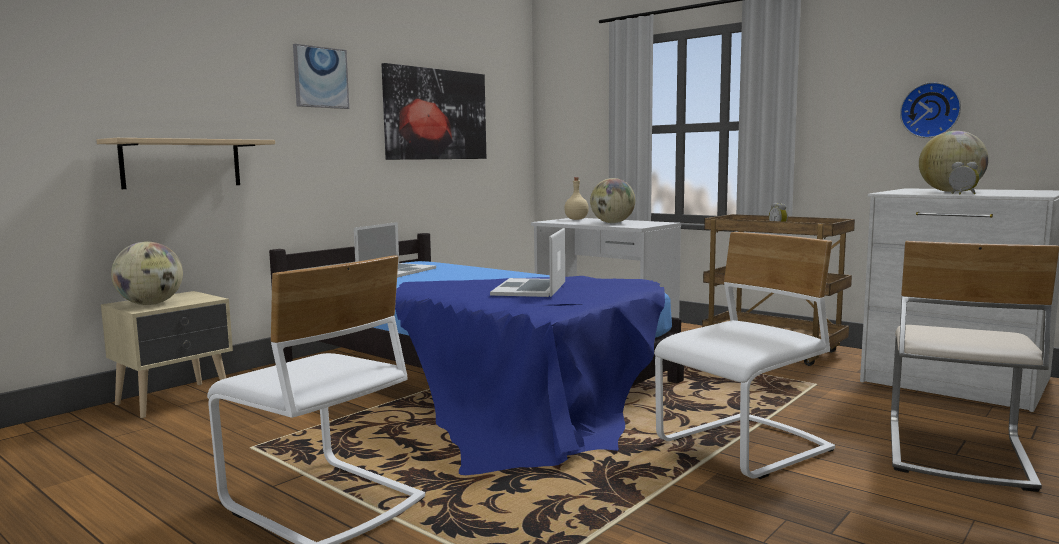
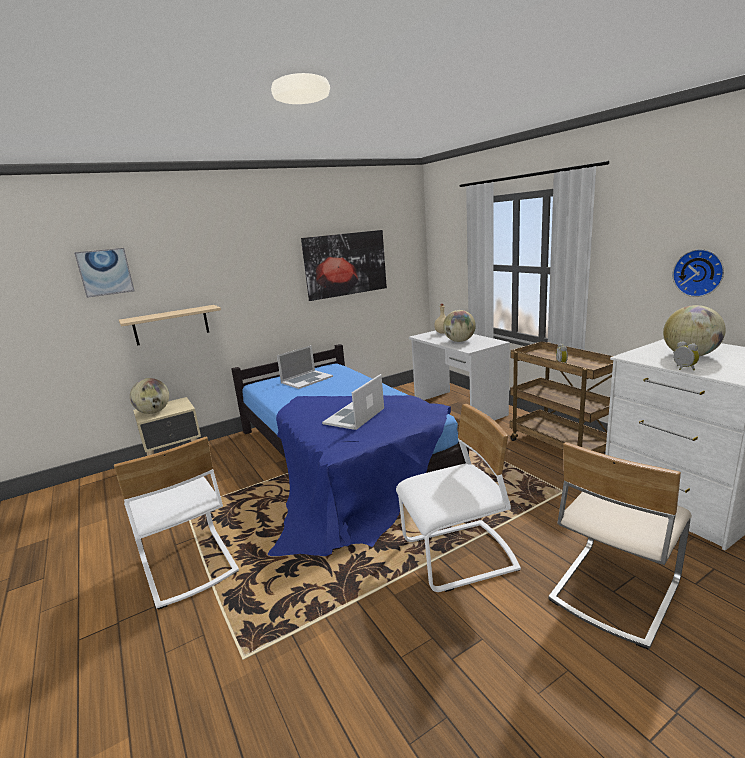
camera: 20 degrees right, 10 degrees up
picture [293,44,349,109] -> picture moved to [74,248,135,298]

